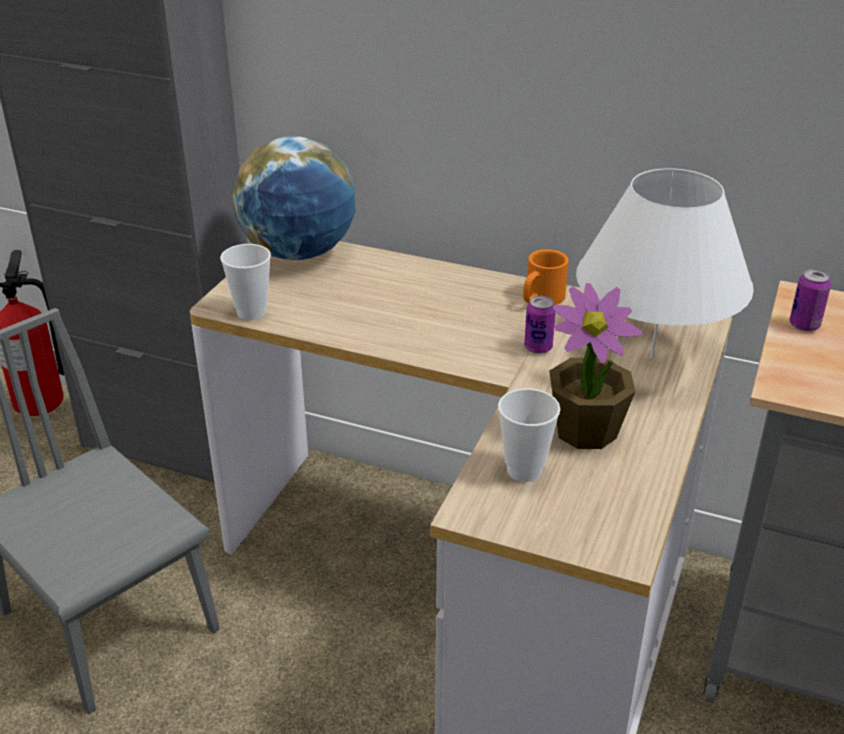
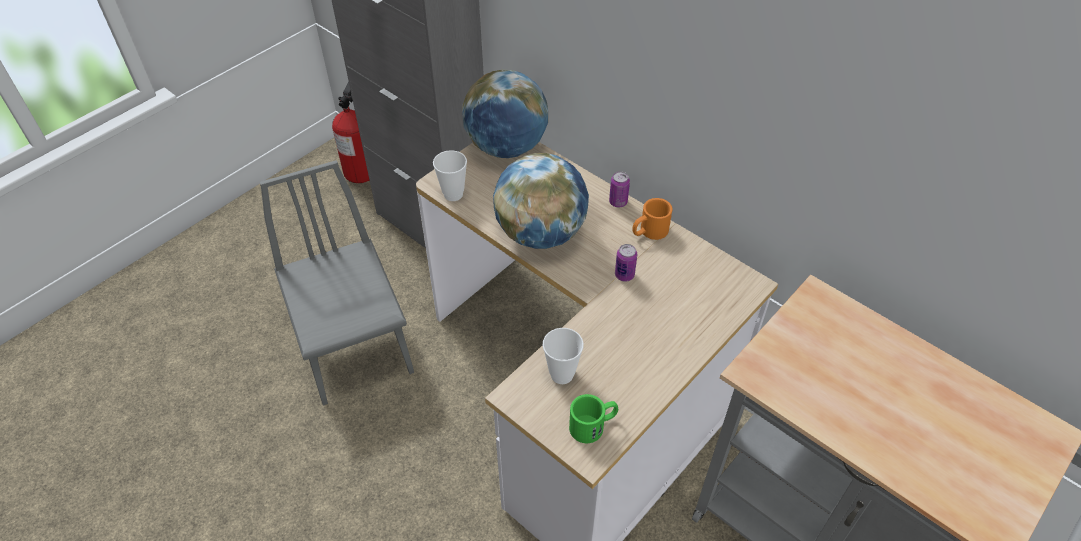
camera: 20 degrees right, 15 degrees up
potted plant [549,283,642,449] -> none
white table lamp [576,168,754,359] -> none
can [790,269,831,331] -> can moved to [609,171,630,208]
none -> globe [493,153,589,249]
none -> green mug [569,394,618,443]

